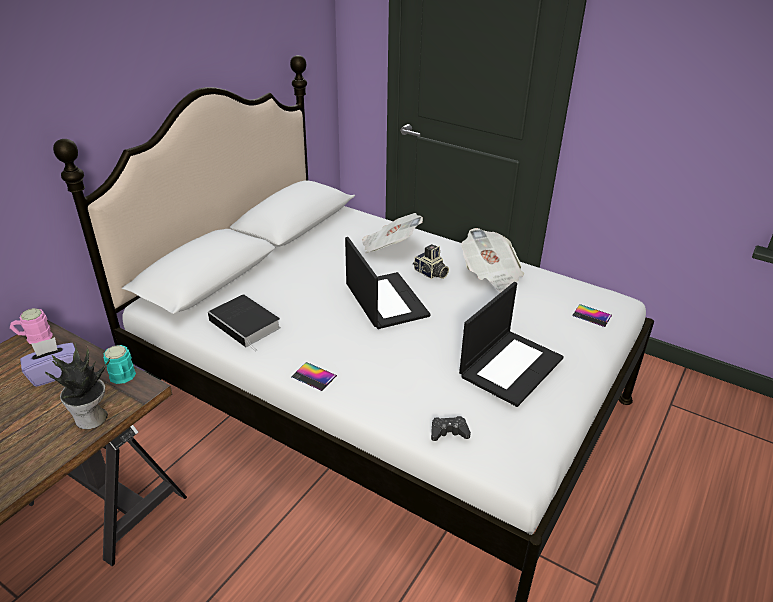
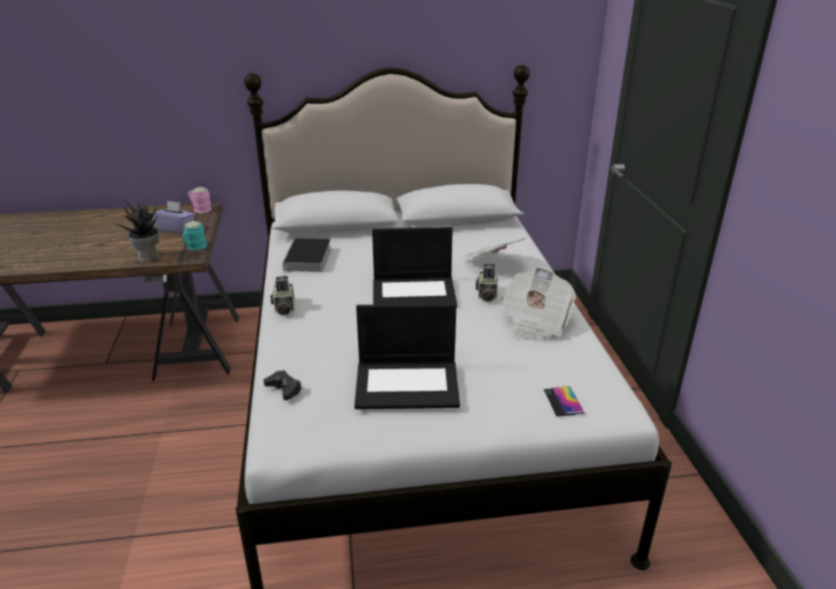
camera: 50 degrees right, 5 degrees down
phone [291,362,337,391] -> camera [270,276,295,316]
laptop [345,237,430,329] -> laptop turned 60 degrees clockwise [372,227,457,307]

